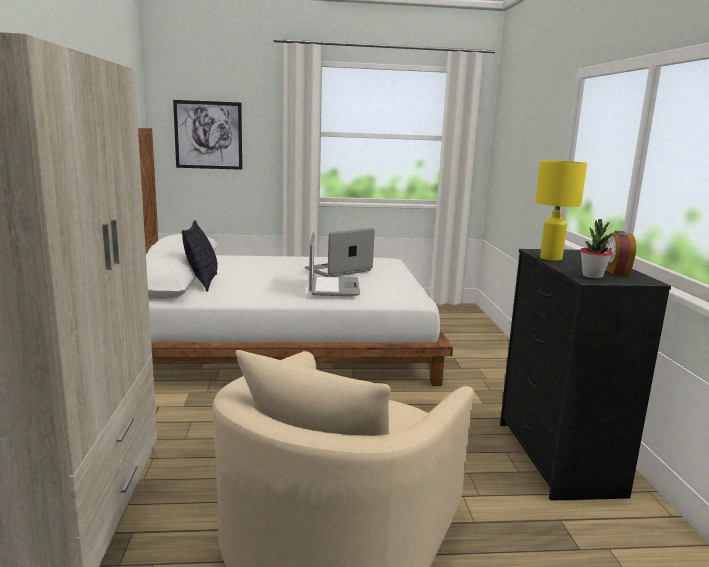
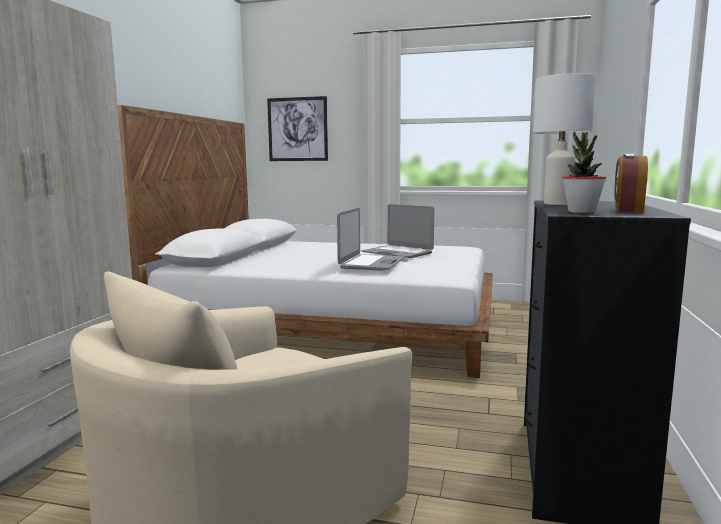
camera: 20 degrees right, 5 degrees down
pillow [182,220,218,292] -> none
laptop [305,228,375,277] -> laptop turned 120 degrees counterclockwise [362,204,434,258]
yellow table lamp [536,160,587,261] -> white table lamp [533,73,596,205]

